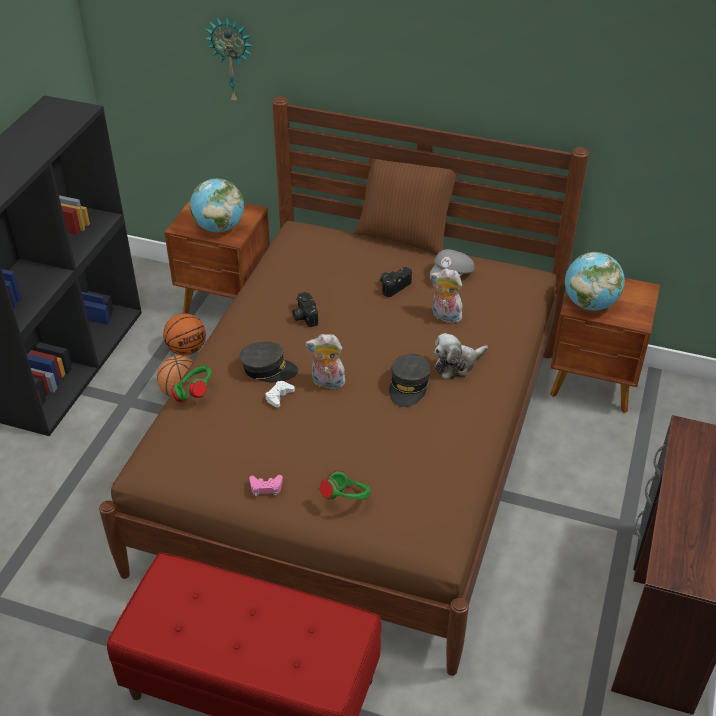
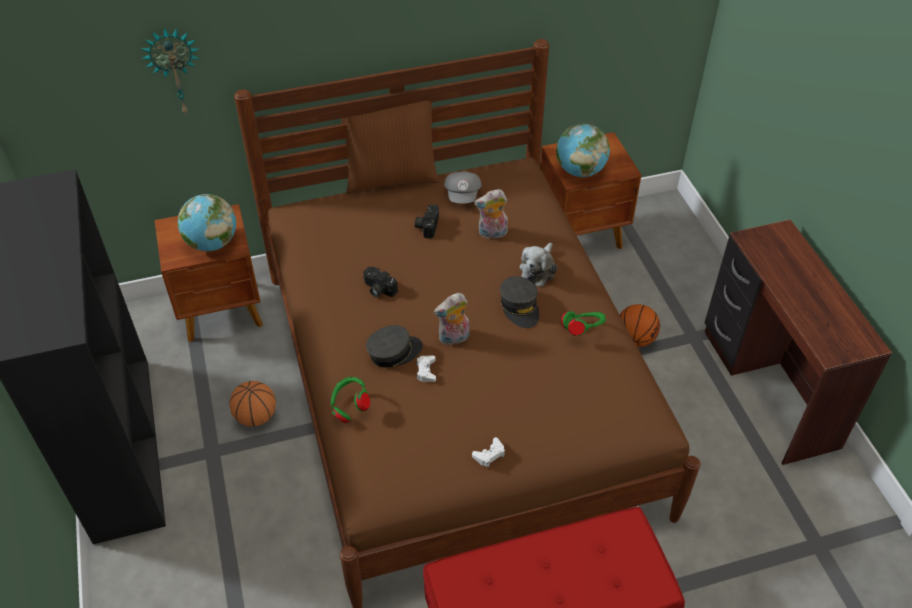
camera: 35 degrees left, 5 degrees up
basketball [163,313,206,356] -> basketball moved to [620,304,660,347]
pink game controller [249,475,283,496] -> white game controller [472,437,505,468]
green headphones [320,471,371,500] -> green headphones moved to [561,311,606,336]

